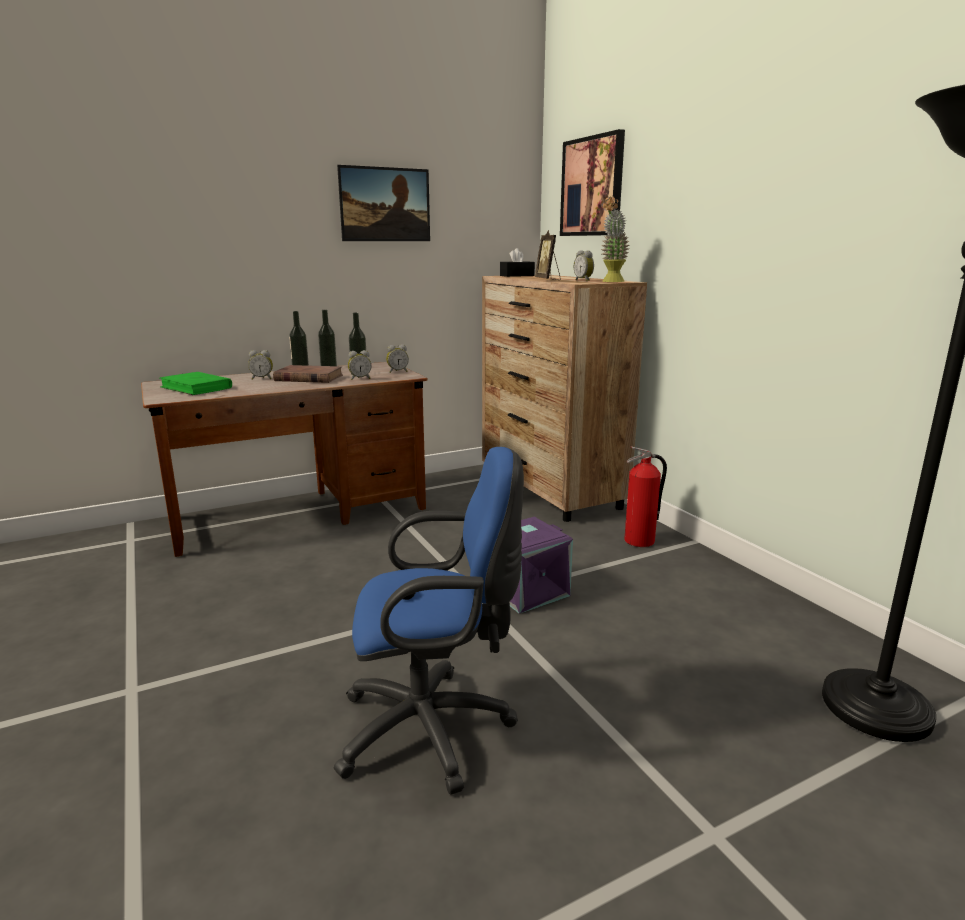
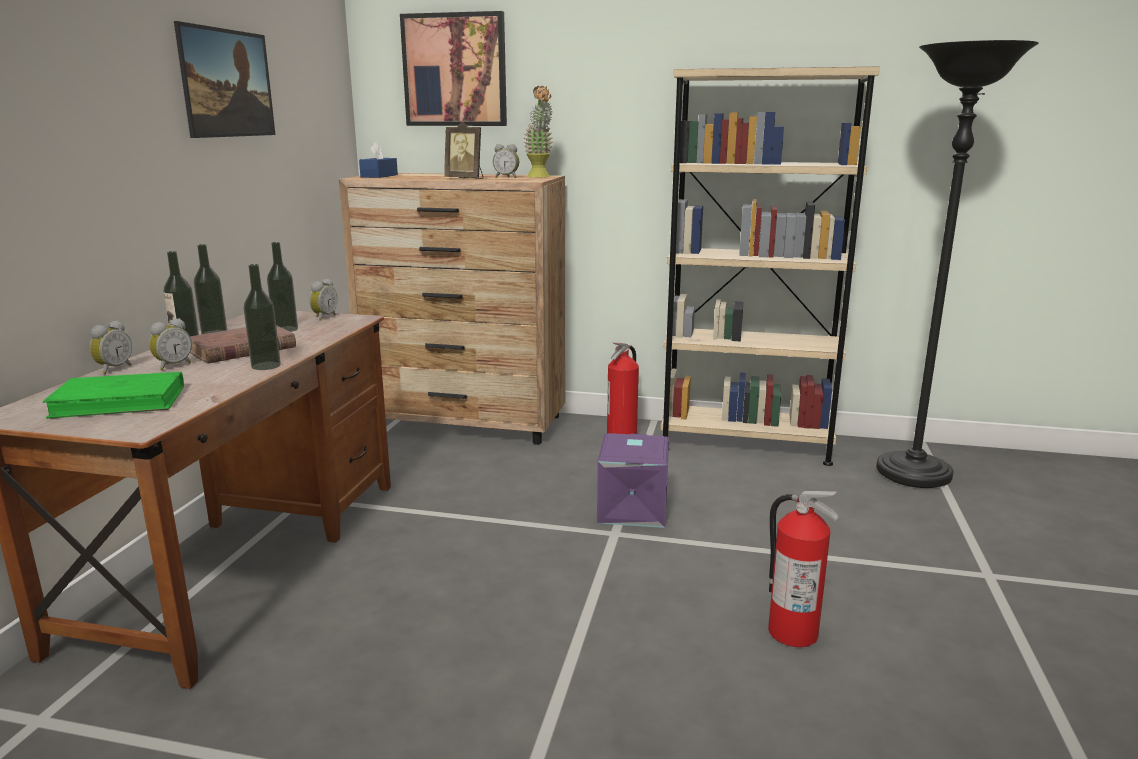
camera: 50 degrees left, 0 degrees up
blue office chair [334,447,524,794] -> fire extinguisher [768,491,839,647]
alarm clock [348,350,371,380] -> alarm clock moved to [89,320,132,374]
black tissue box [500,248,535,277] -> blue tissue box [359,142,398,178]
none -> bottle [244,264,281,370]
none -> beige bookcase [661,66,880,466]

